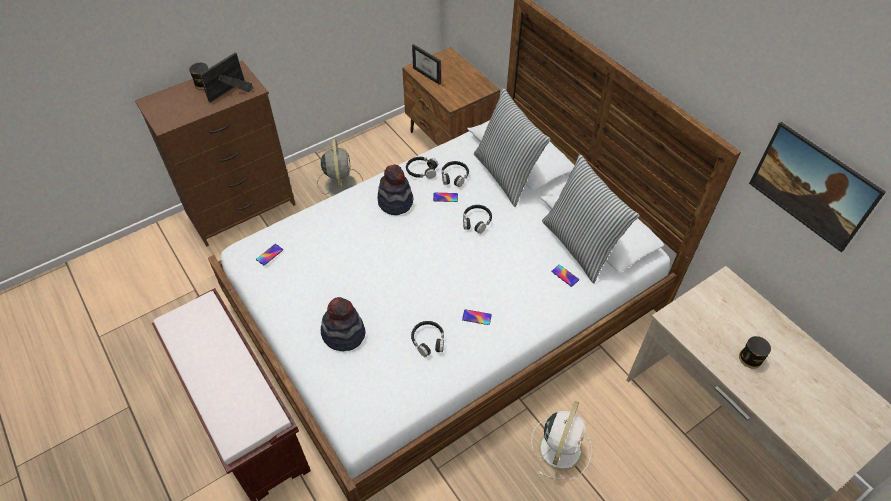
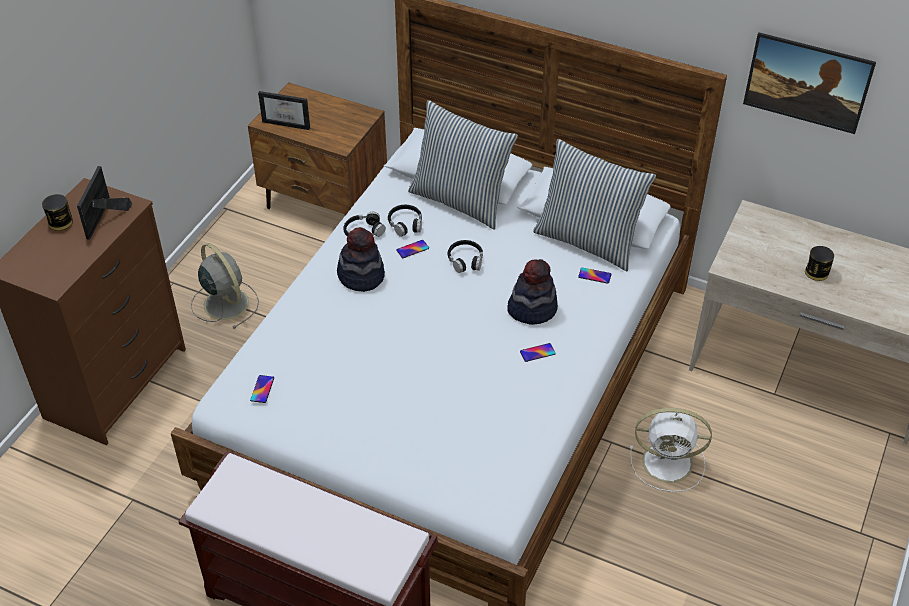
camera: 30 degrees left, 5 degrees down
hat [321,297,365,351] -> hat moved to [507,259,558,325]
black headphones [411,321,444,357] -> none
white fan [531,401,591,480] -> white fan turned 105 degrees clockwise [630,408,712,492]

